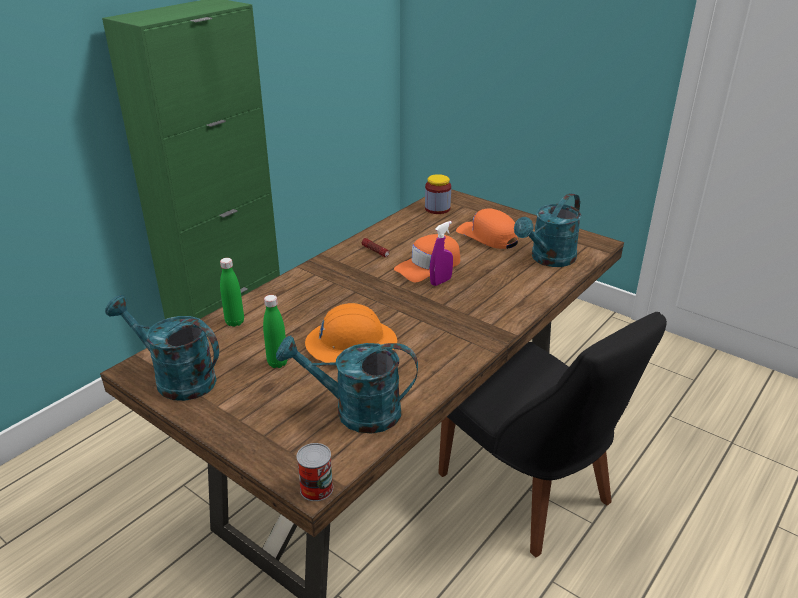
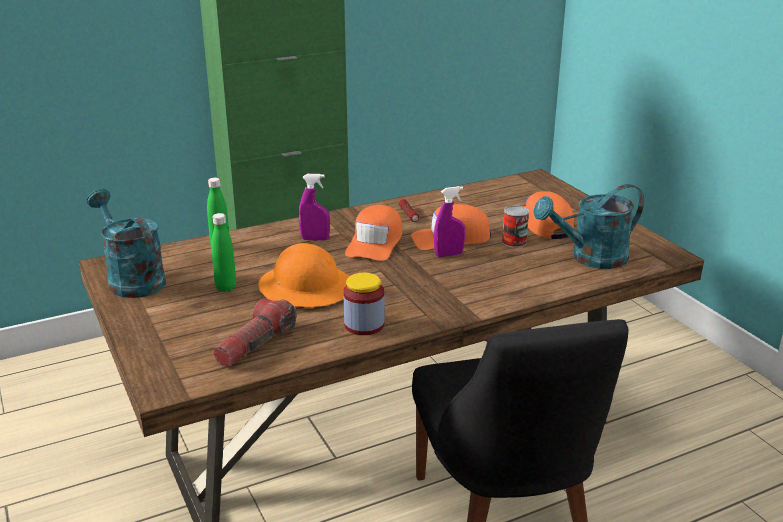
camera: 25 degrees right, 5 degrees down
turquoise watering can [276,336,418,434] -> flashlight [214,298,297,367]
can [297,443,333,501] -> can moved to [502,205,529,247]
jar [425,174,451,214] -> jar moved to [344,273,385,335]
none -> purple spray bottle [299,174,330,241]
none -> orange cap [345,205,402,261]

